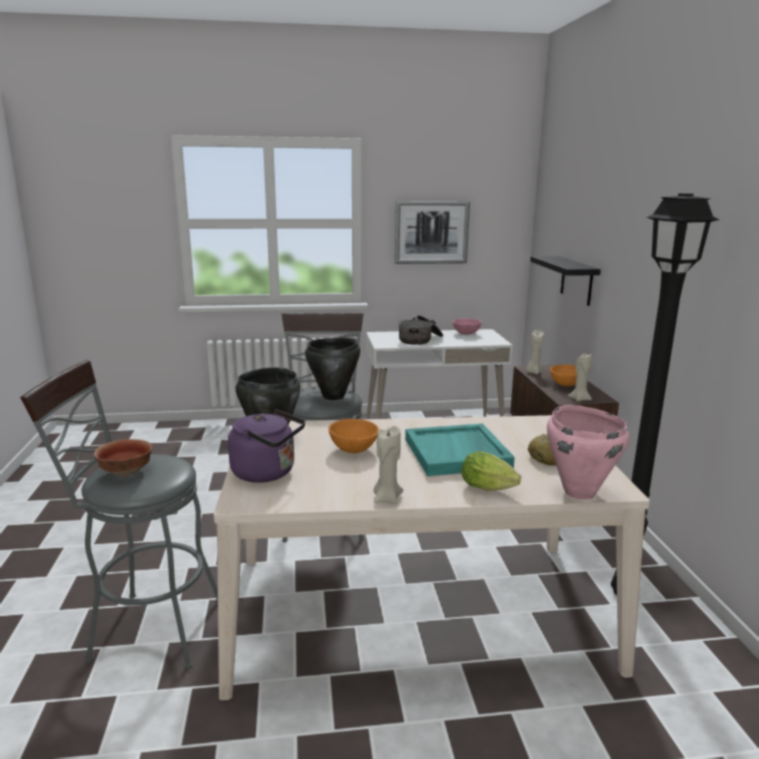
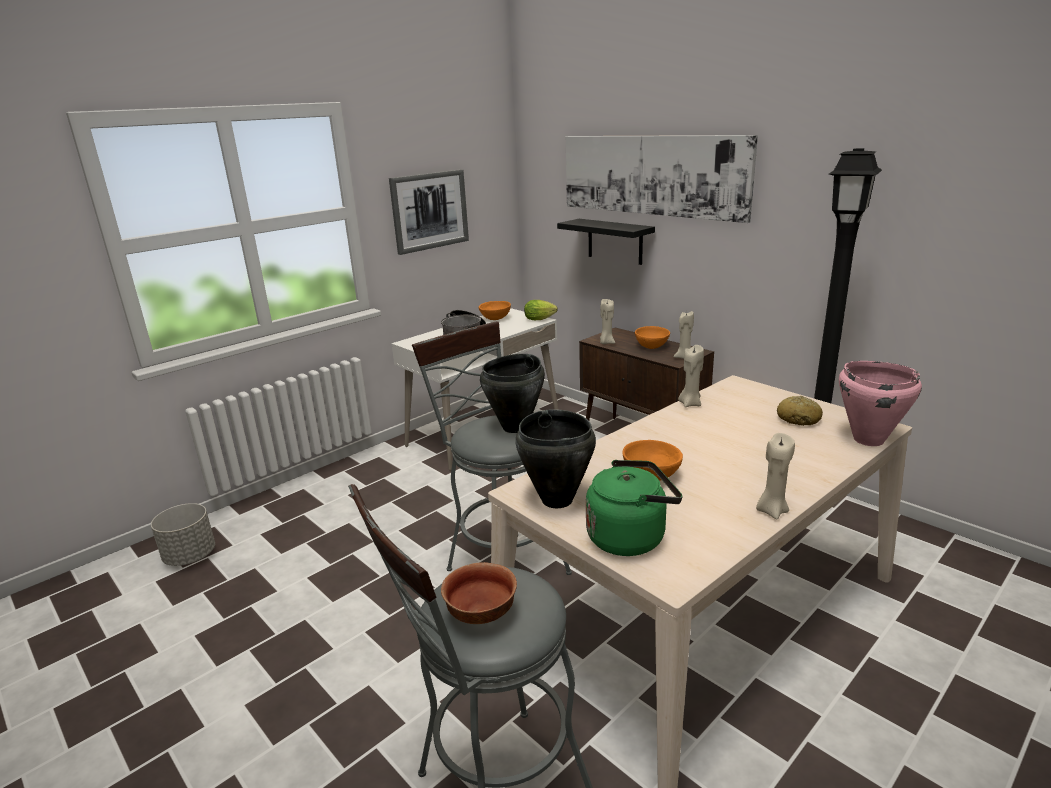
camera: 35 degrees left, 5 degrees up
purple kettle [228,409,305,483] -> green kettle [586,460,682,556]
turquoise tray [405,423,515,476] -> none
pink bowl [452,318,481,335] -> orange bowl [479,301,511,320]
lettuce [461,451,521,491] -> lettuce moved to [524,300,558,320]
none -> grey planter [151,503,215,566]
none -> picture [566,135,758,223]
none -> beige candle [678,345,704,407]

